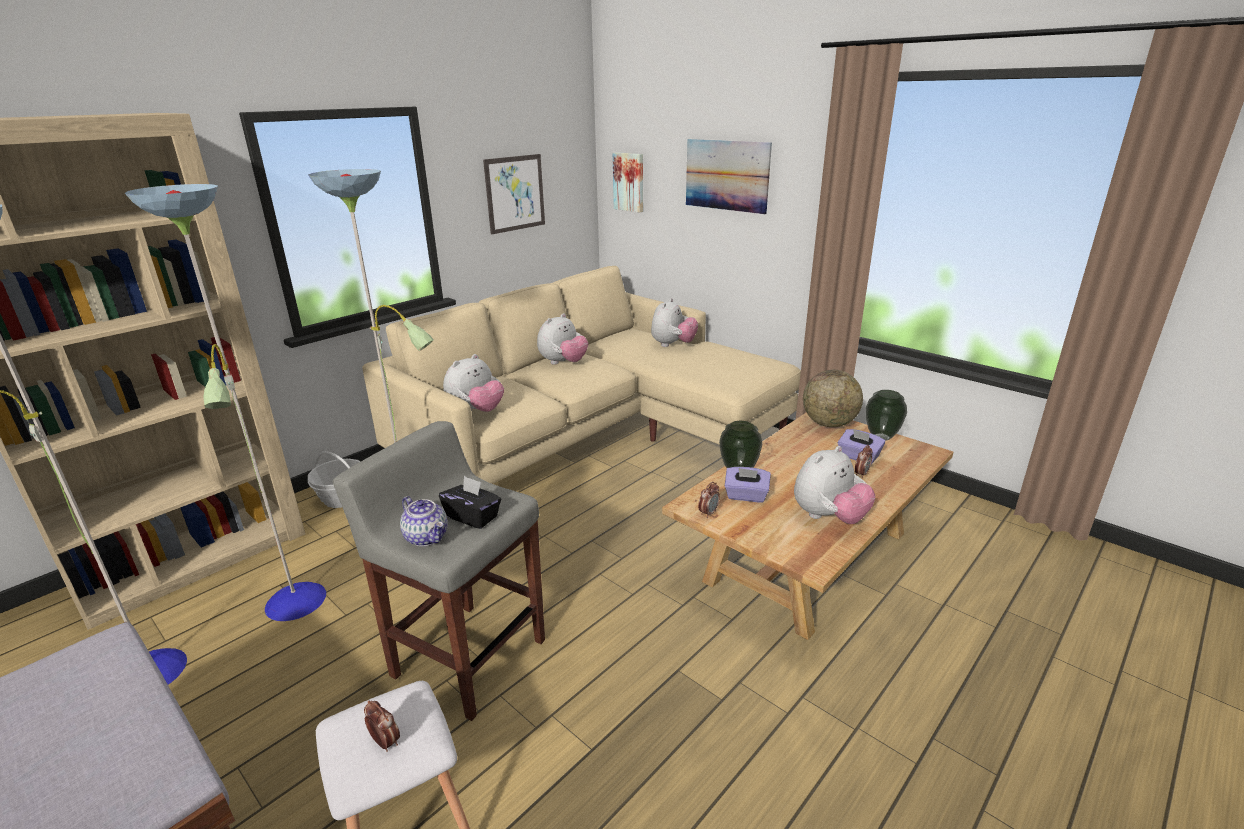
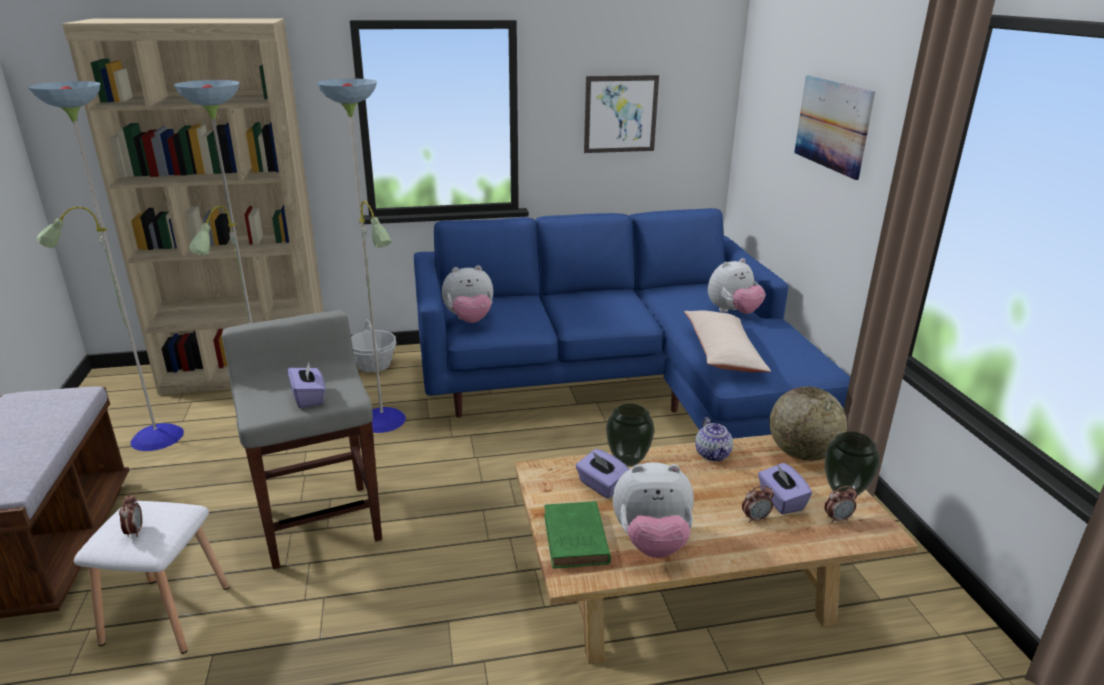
camera: 35 degrees right, 0 degrees up
beige sofa [362,266,801,484] -> blue sofa [414,208,850,439]
teapot [400,496,448,546] -> teapot moved to [695,417,733,462]
black tissue box [439,476,501,529] -> purple tissue box [288,361,325,408]
plush toy [537,313,588,365] -> none
picture [613,152,643,212] -> none
alarm clock [698,482,720,518] -> alarm clock moved to [824,486,857,523]
none -> green book [544,501,611,568]
none -> beige pillow [684,311,771,372]

